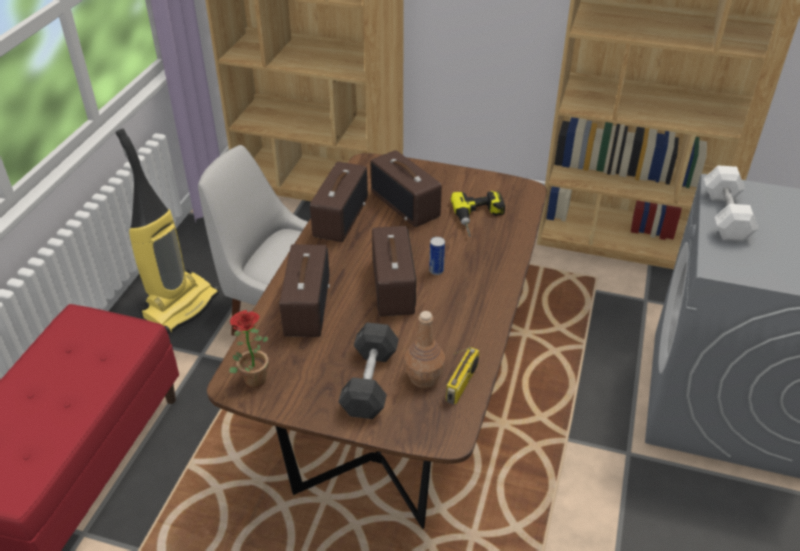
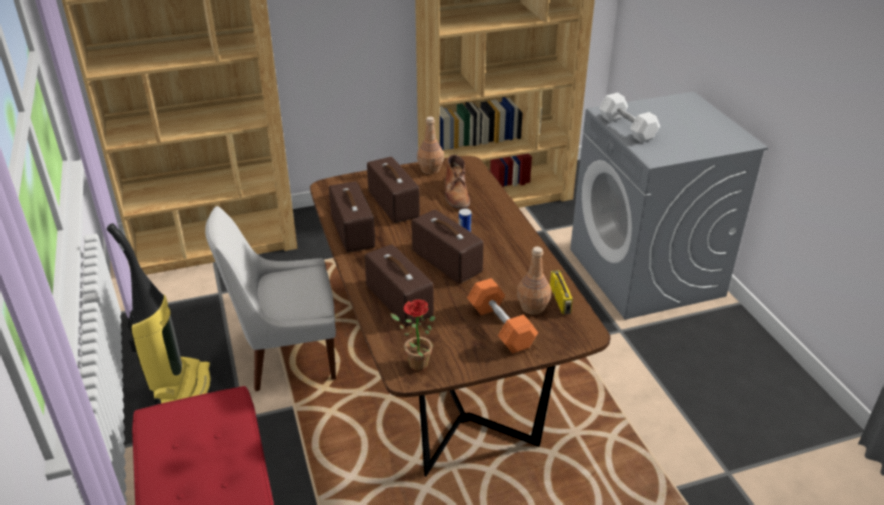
camera: 35 degrees left, 5 degrees down
grey dumbbell [338,322,399,419] -> orange dumbbell [467,278,538,354]
radio [371,150,442,227] -> radio turned 135 degrees counterclockwise [367,157,420,223]
power drill [451,191,505,237] -> brown boot [444,155,470,209]
none -> brown bottle [417,117,444,174]

